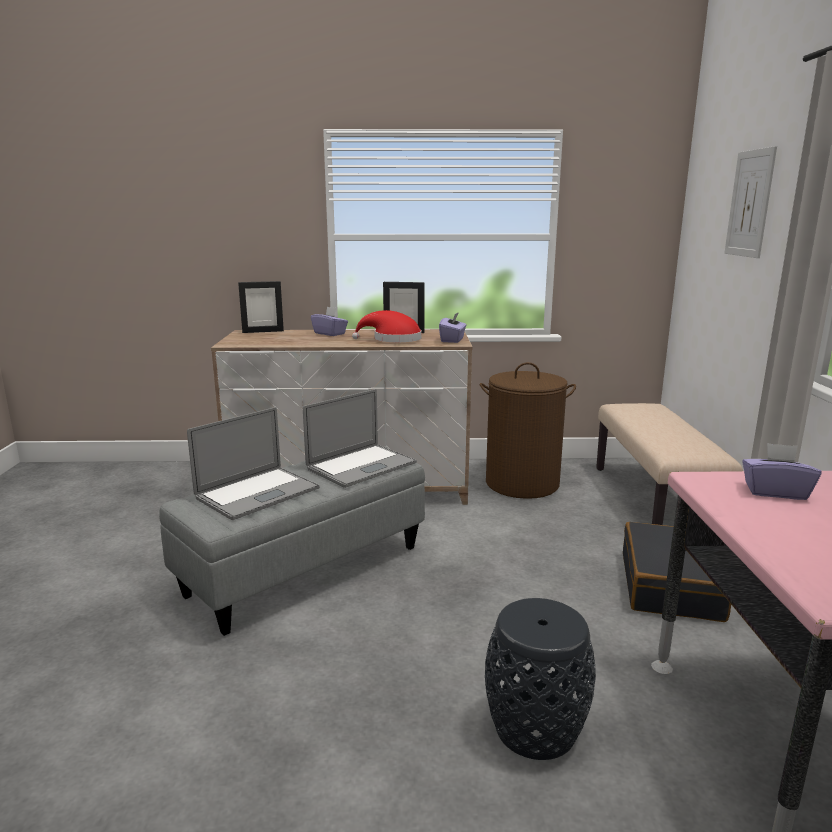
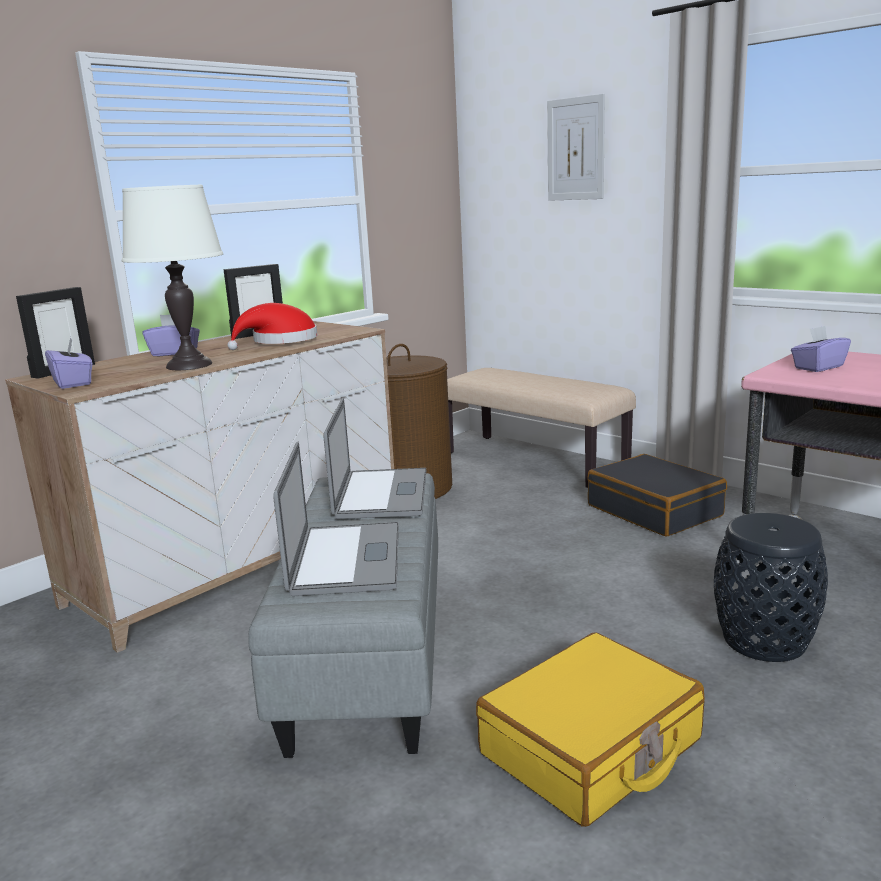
camera: 45 degrees left, 0 degrees up
purple tissue box [439,312,466,343] -> purple tissue box moved to [45,337,92,389]
none -> white table lamp [122,185,223,370]
none -> yellow suitcase [476,632,704,827]

